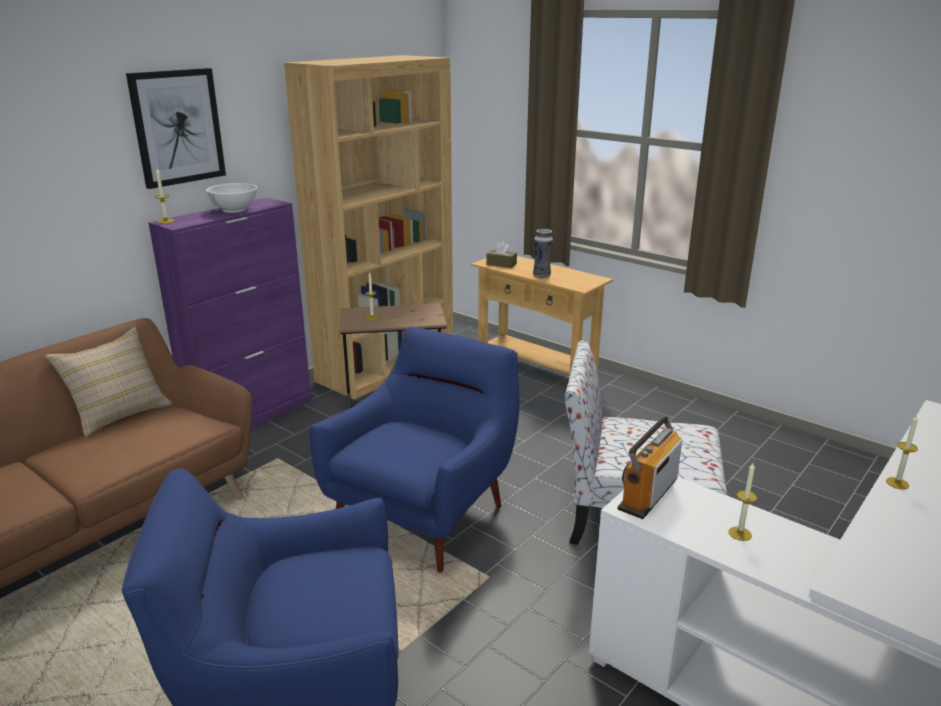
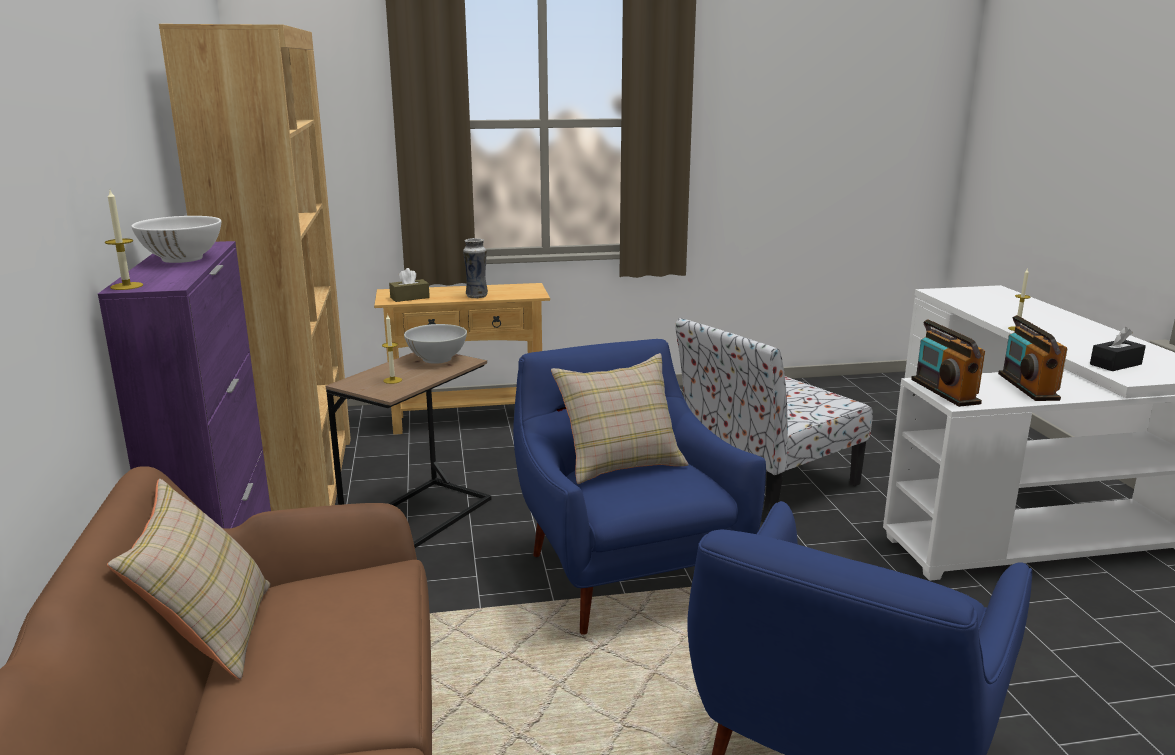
camera: 50 degrees left, 5 degrees down
picture [126,68,226,189] -> none
candle [729,463,757,541] -> radio [998,315,1067,401]
none -> white bowl [404,324,467,364]
none -> beige pillow [551,353,689,484]
none -> black tissue box [1090,327,1146,371]

